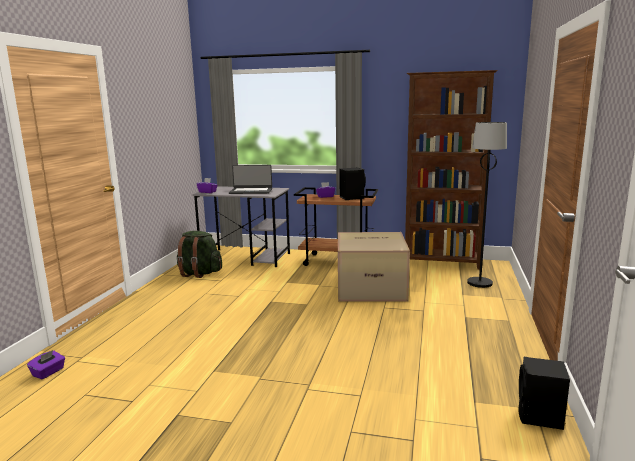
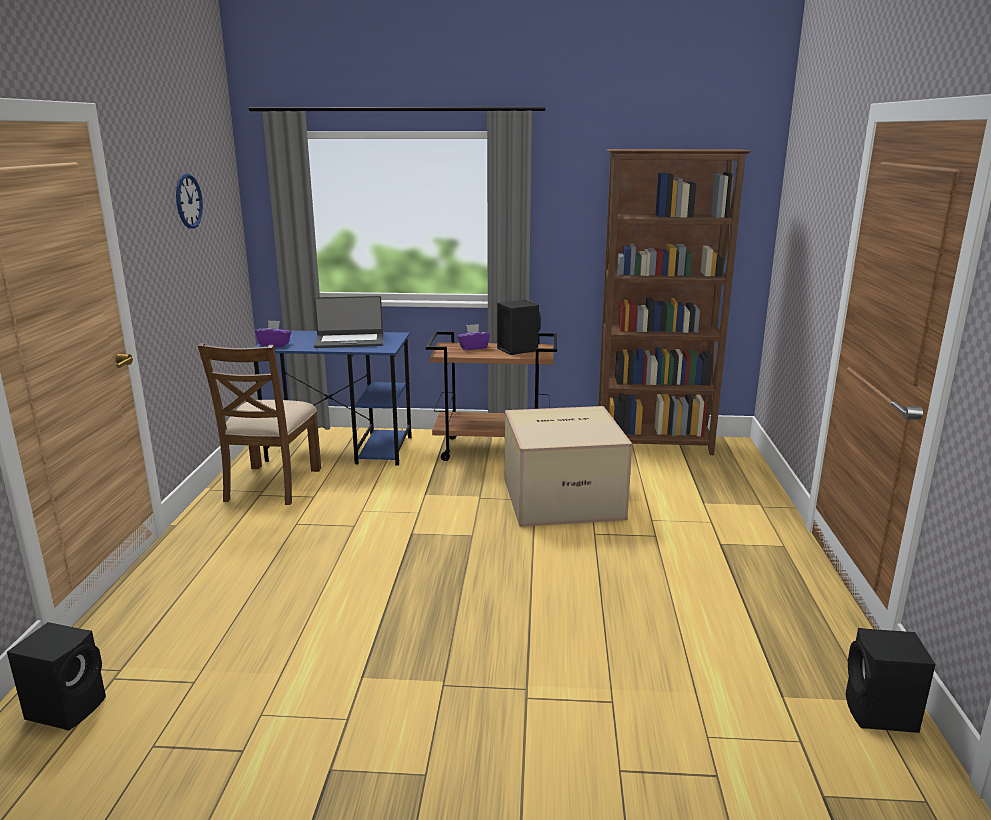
camera: 10 degrees left, 5 degrees up
purple tissue box [27,350,65,379] -> black speaker [7,622,106,731]
green backpack [177,231,222,278] -> brown chair [198,343,321,505]
grey desk [192,186,290,267] -> blue desk [253,331,412,466]
black floor lamp [467,122,507,288] -> none
none -> wall clock [176,173,203,229]

